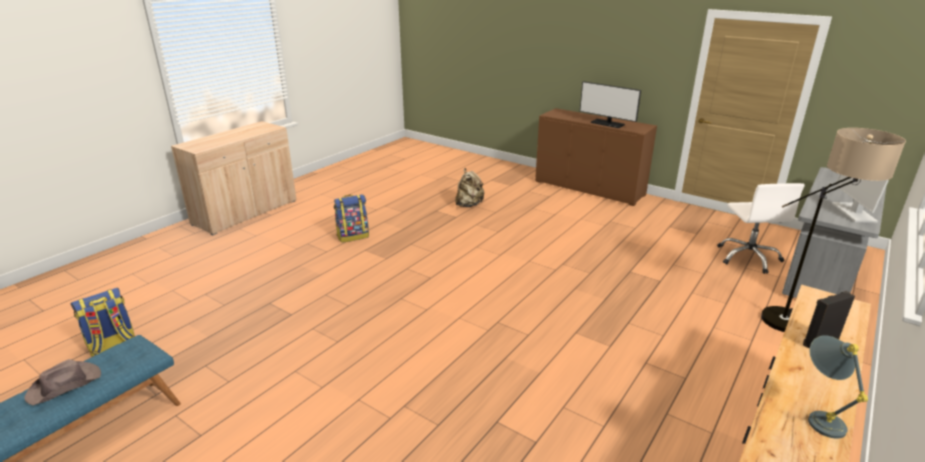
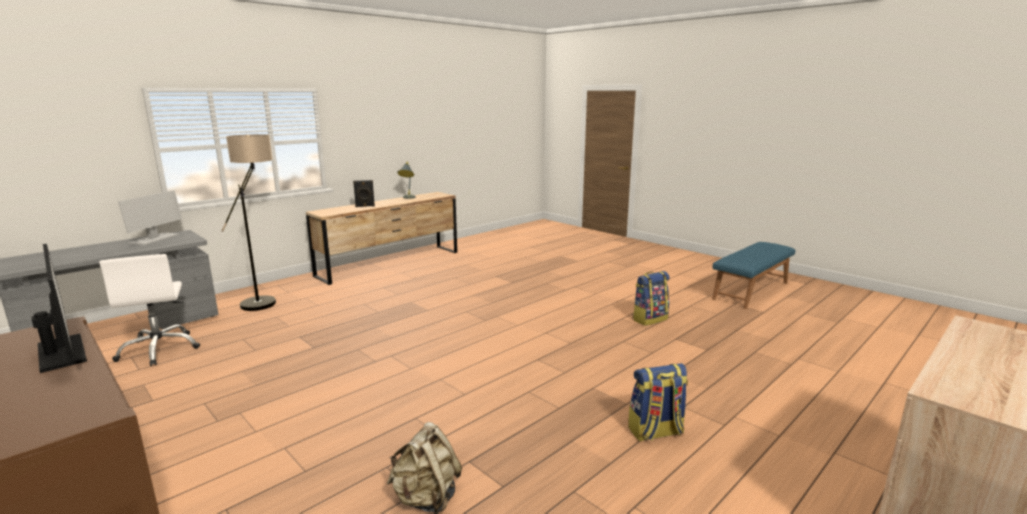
camera: 170 degrees left, 10 degrees down
brown hat [24,359,101,405] -> none
backpack [71,288,135,357] -> backpack moved to [633,271,669,326]
white office chair [717,183,805,274] -> white office chair turned 150 degrees clockwise [99,254,200,366]

